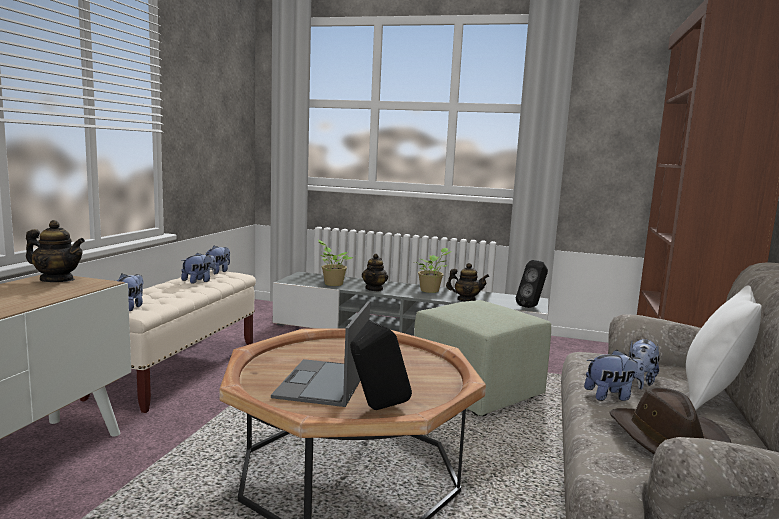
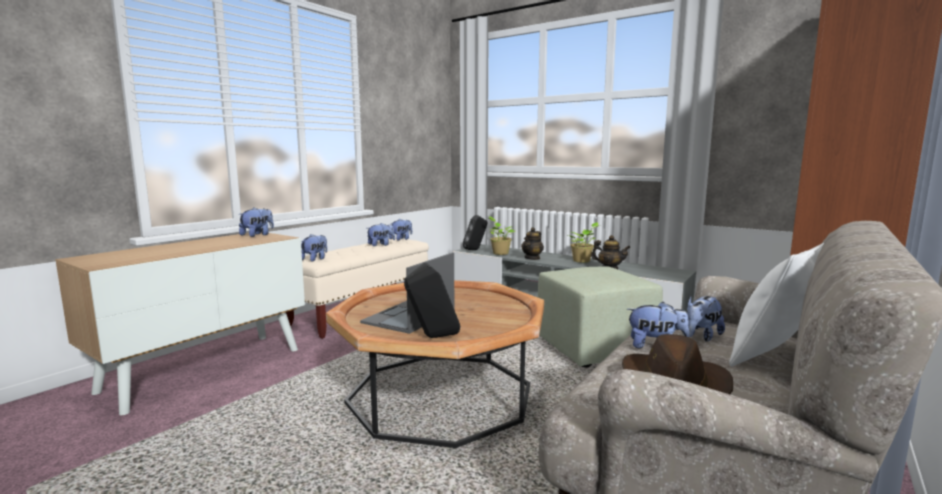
camera: 20 degrees right, 0 degrees up
teapot [26,220,85,282] -> plush toy [239,207,274,237]
black speaker [516,260,548,308] -> black speaker moved to [463,215,487,250]

